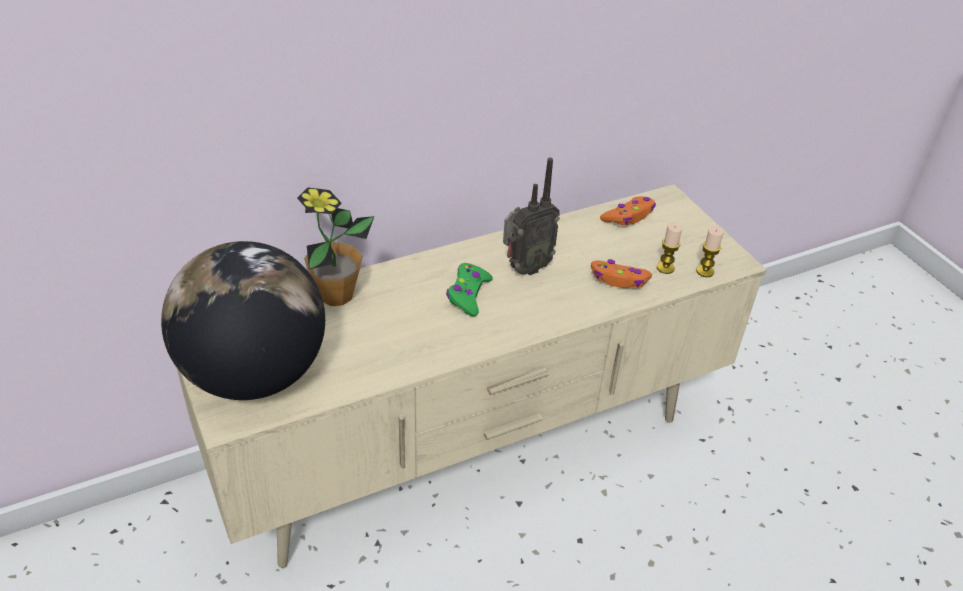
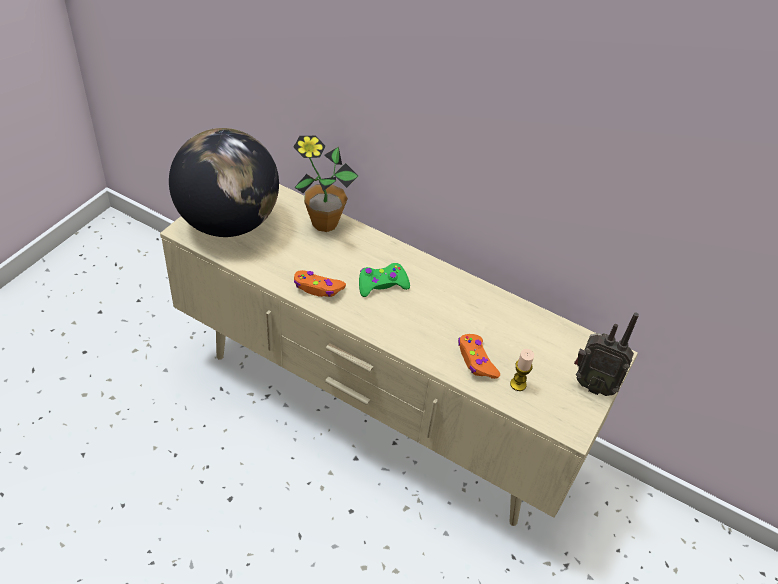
camera: 55 degrees right, 5 degrees up
radio [503,158,560,276] -> radio moved to [574,313,639,396]
orange game controller [600,196,656,226] -> orange game controller moved to [294,270,346,297]
candle [696,225,724,277] -> none

